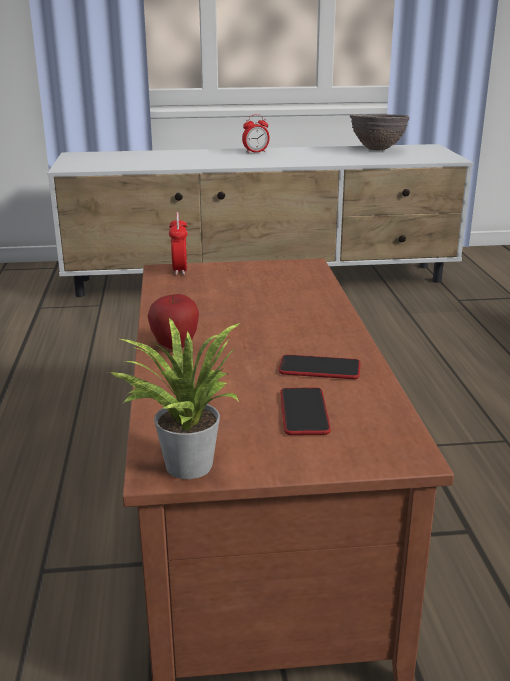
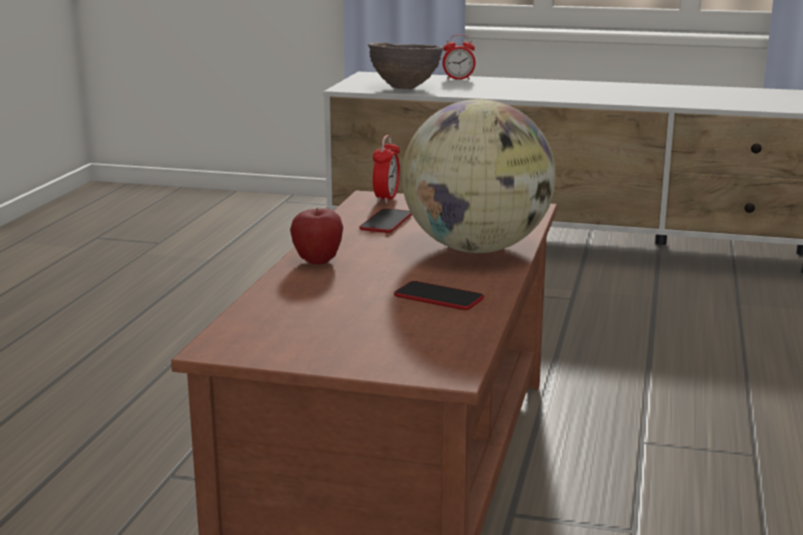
camera: 20 degrees right, 5 degrees down
potted plant [109,317,240,479] -> none
alarm clock [242,114,270,154] -> alarm clock moved to [442,35,476,80]
phone [280,387,331,435] -> phone moved to [359,208,412,233]
brown bowl [350,114,409,151] -> brown bowl moved to [368,43,443,89]
none -> globe [402,99,556,253]

